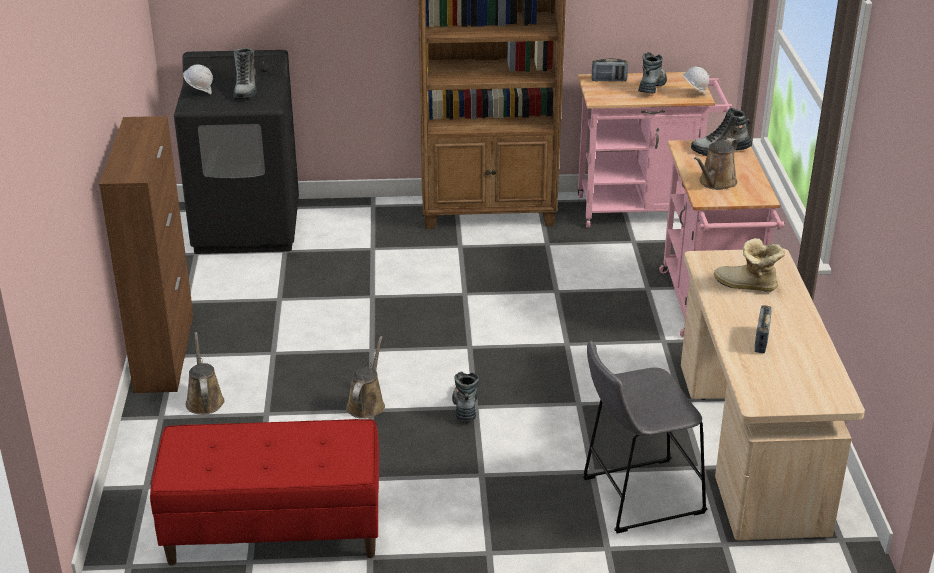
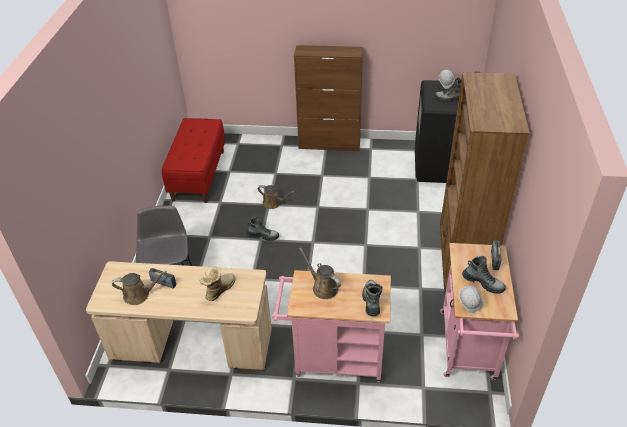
camera: 100 degrees right, 10 degrees up
brown watering can [186,332,225,415] -> brown watering can moved to [112,271,167,305]

